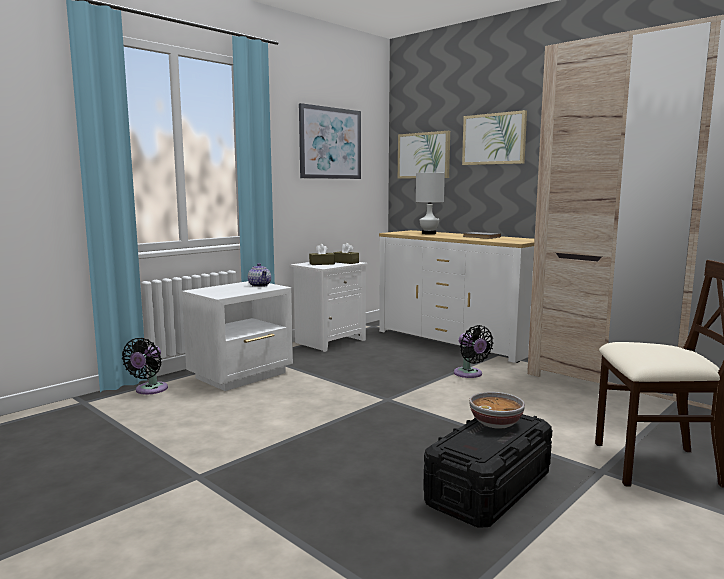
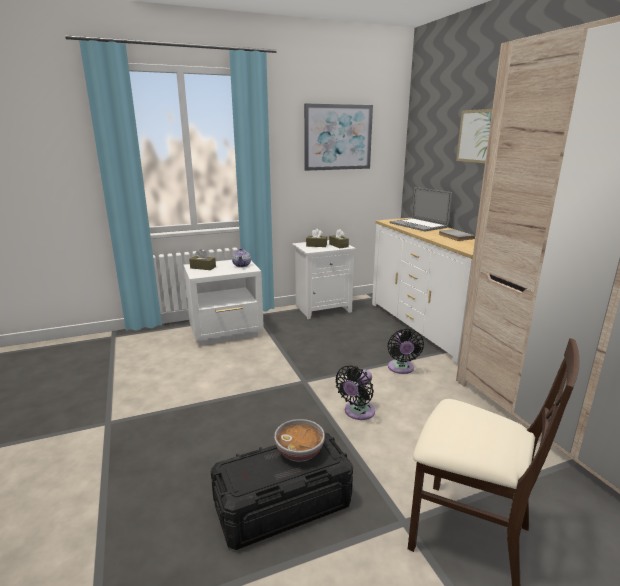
camera: 25 degrees right, 10 degrees up
black fan [122,338,168,394] -> black fan moved to [335,365,375,420]
picture [398,131,450,179] -> none
white table lamp [416,173,445,234] -> laptop [389,187,452,231]
none -> brown tissue box [189,249,216,270]

